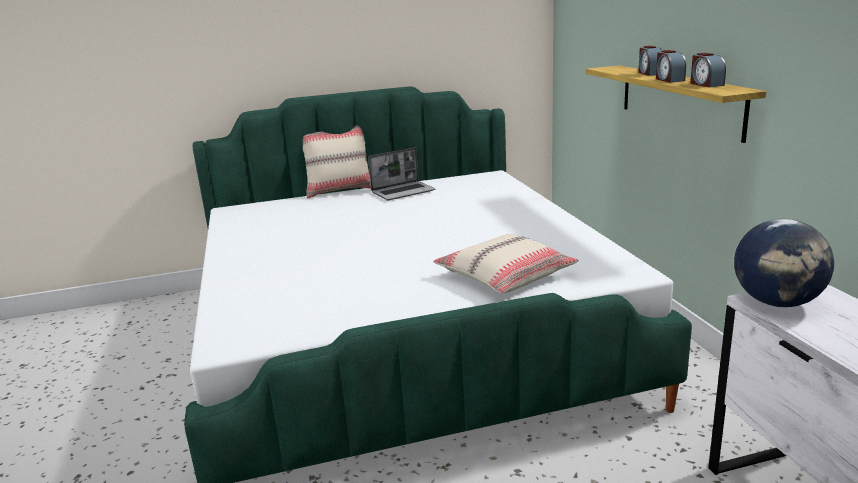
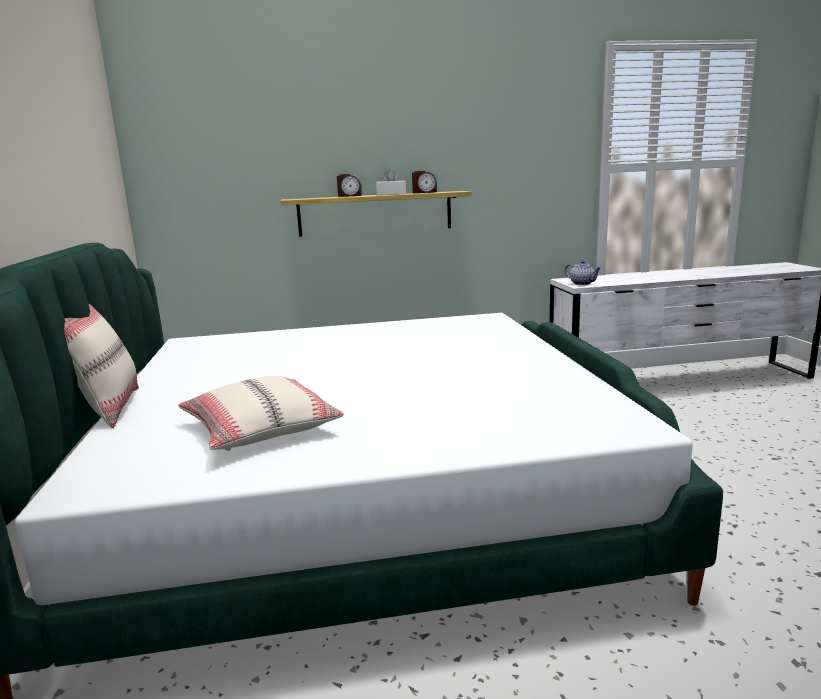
camera: 85 degrees left, 5 degrees down
laptop [368,147,435,200] -> none
beige pillow [433,234,578,293] -> beige pillow moved to [178,376,344,451]
alarm clock [656,50,686,83] -> white tissue box [376,169,406,195]
globe [734,219,834,307] -> teapot [565,261,601,285]

